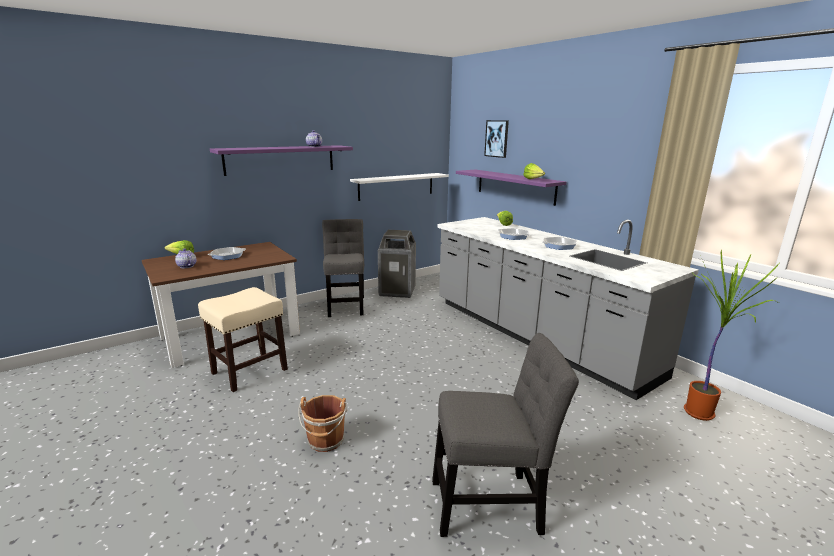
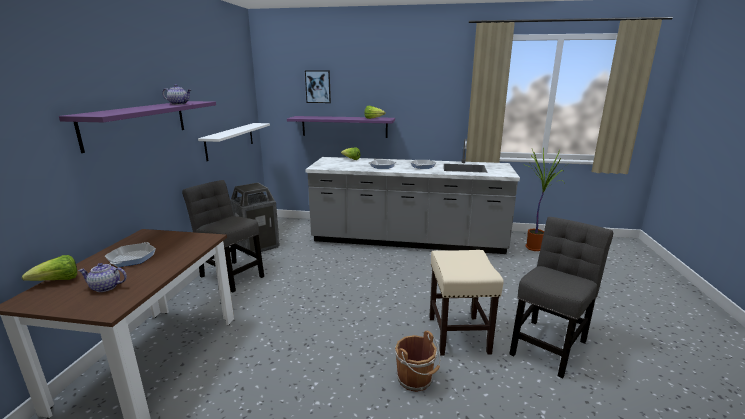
camera: 45 degrees left, 0 degrees up
beige stool [198,287,288,392] -> beige stool moved to [429,250,504,356]

